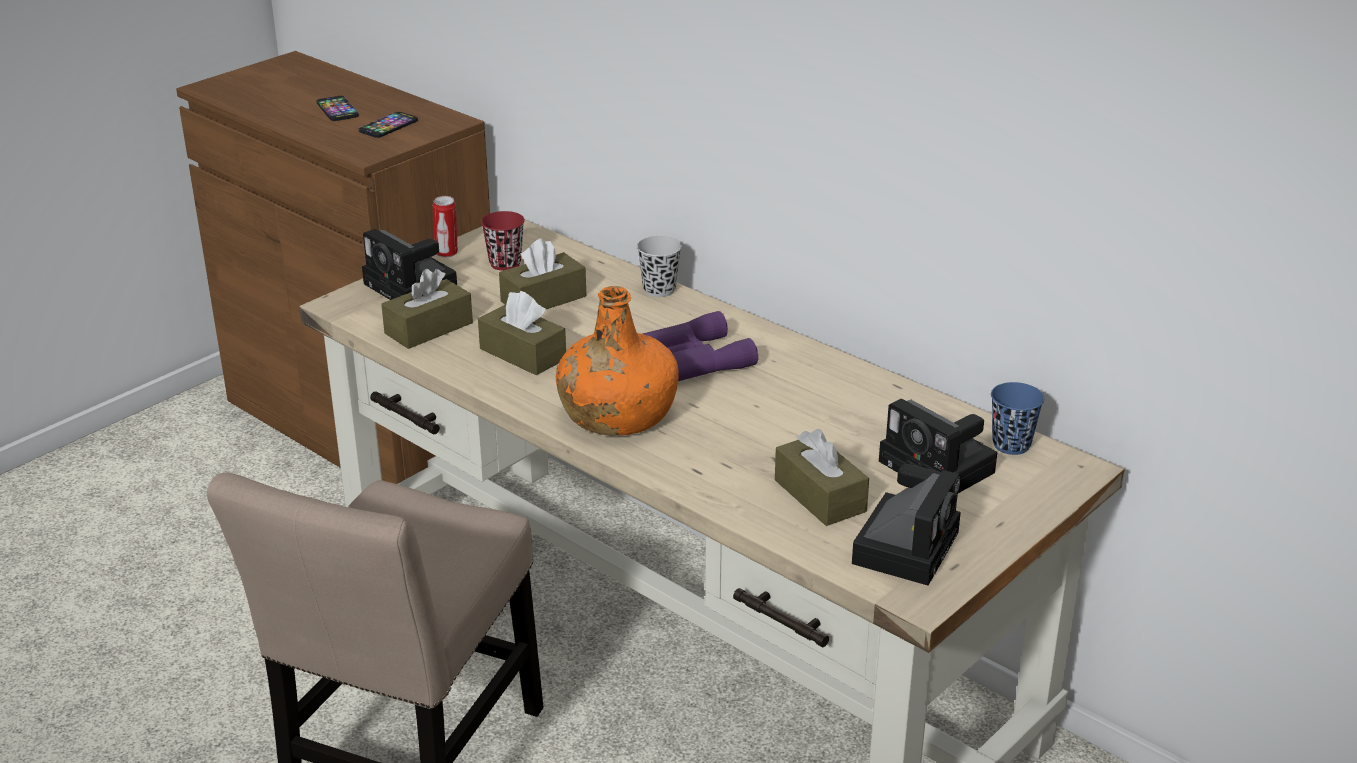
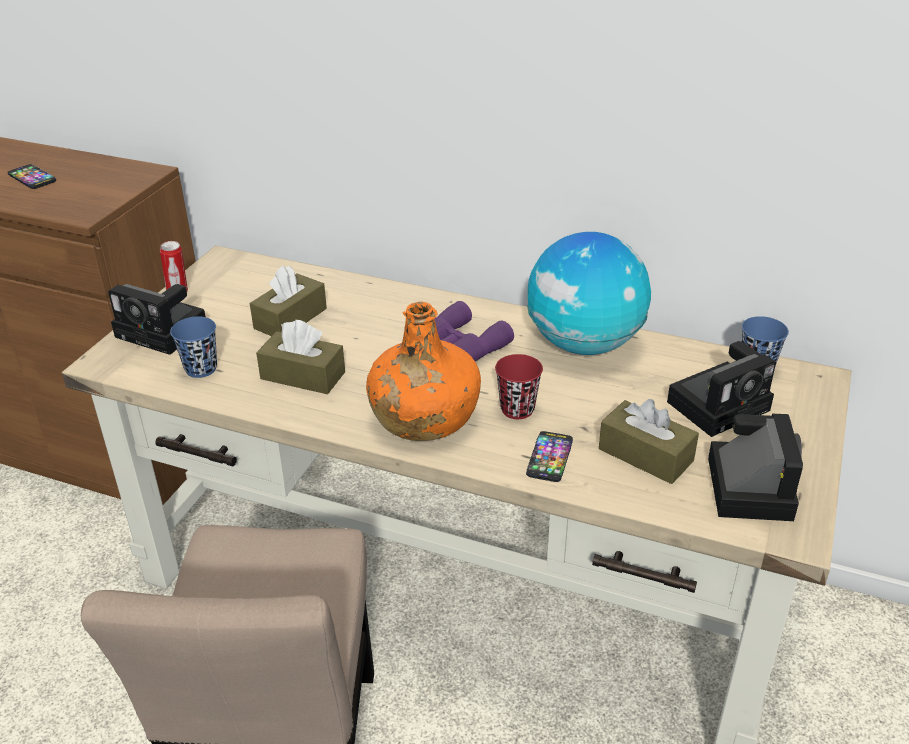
camera: 20 degrees left, 5 degrees up
phone [359,112,418,138] -> phone moved to [526,431,573,482]
brown tissue box [381,269,473,349] -> blue cup [170,316,217,378]
red cup [481,211,525,271] -> red cup moved to [495,354,543,419]
black cup [637,236,682,297] -> none
camera [879,399,997,493] -> camera turned 60 degrees counterclockwise [667,341,776,437]
none -> globe [527,232,651,355]

